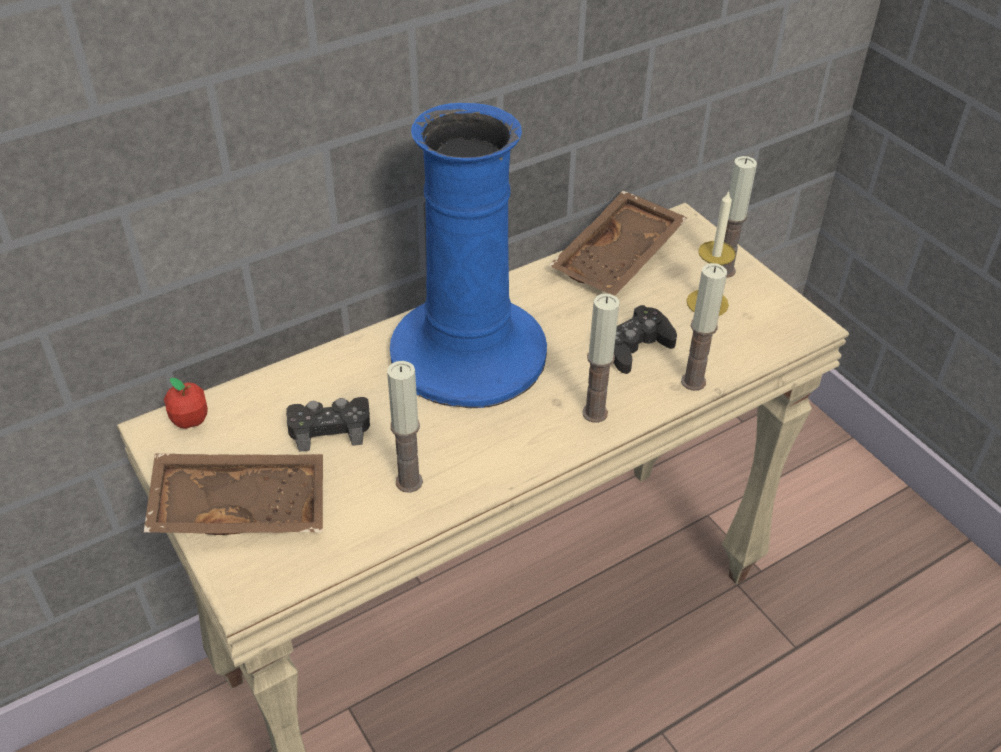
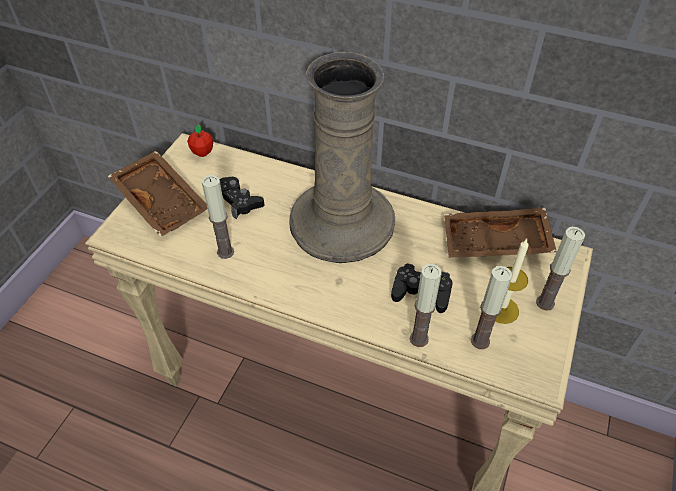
camera: 55 degrees right, 5 degrees up
blue vase [390,103,547,408] -> beige vase [289,52,395,263]
candle [582,293,620,423] -> candle moved to [471,266,512,349]

